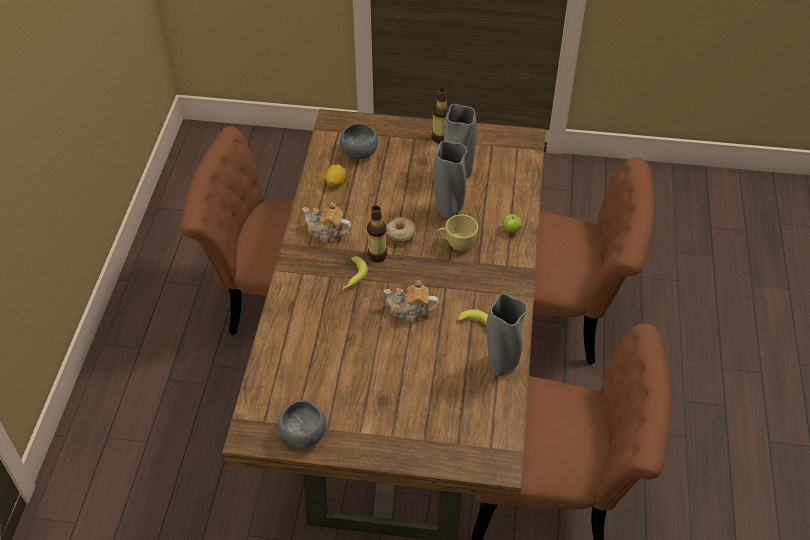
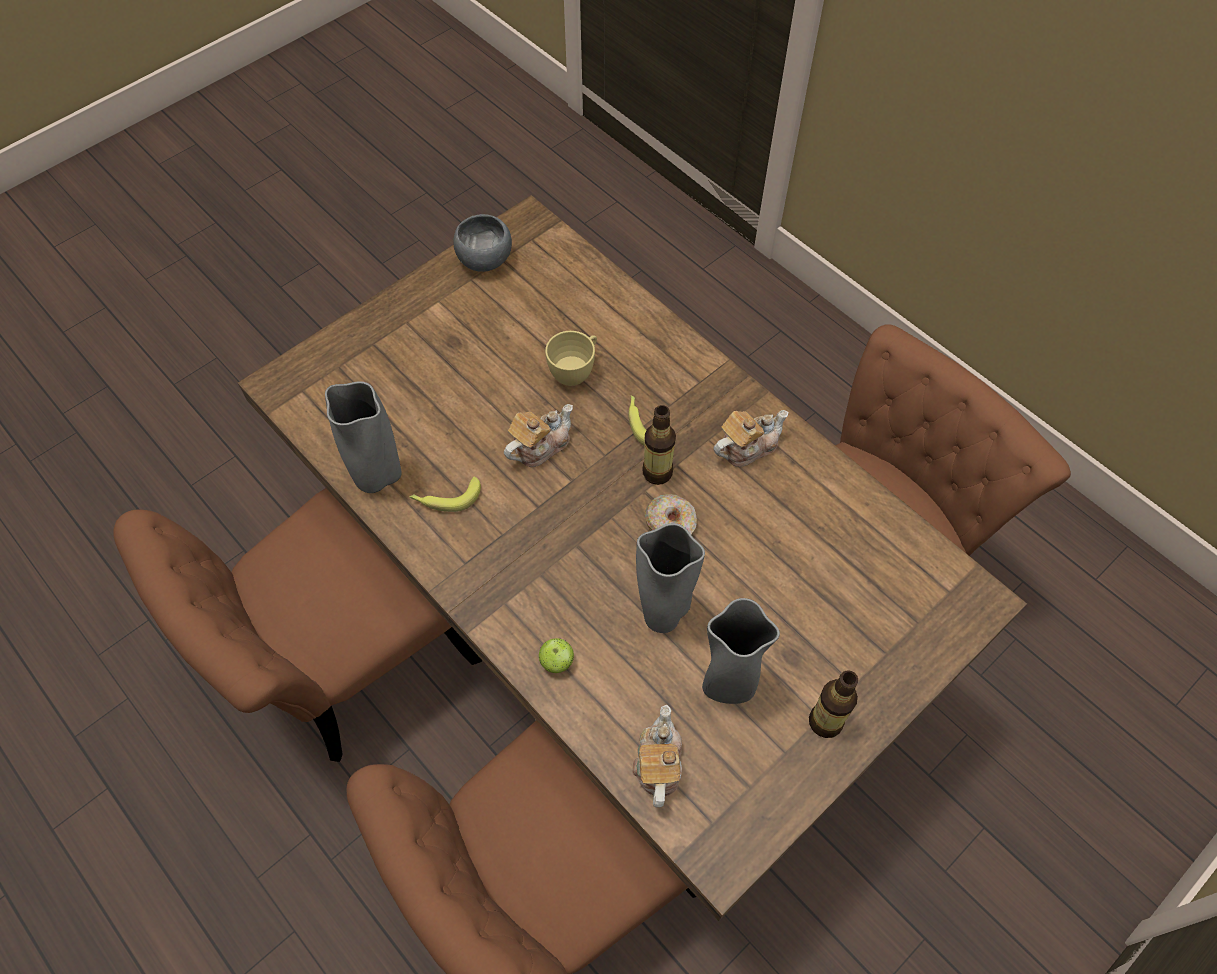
camera: 130 degrees right, 10 degrees up
lemon [325,164,346,187] -> none
grey bowl [340,123,378,159] -> none
yellow cup [437,215,478,251] -> yellow cup moved to [545,331,597,386]
none -> teapot [633,705,683,808]

